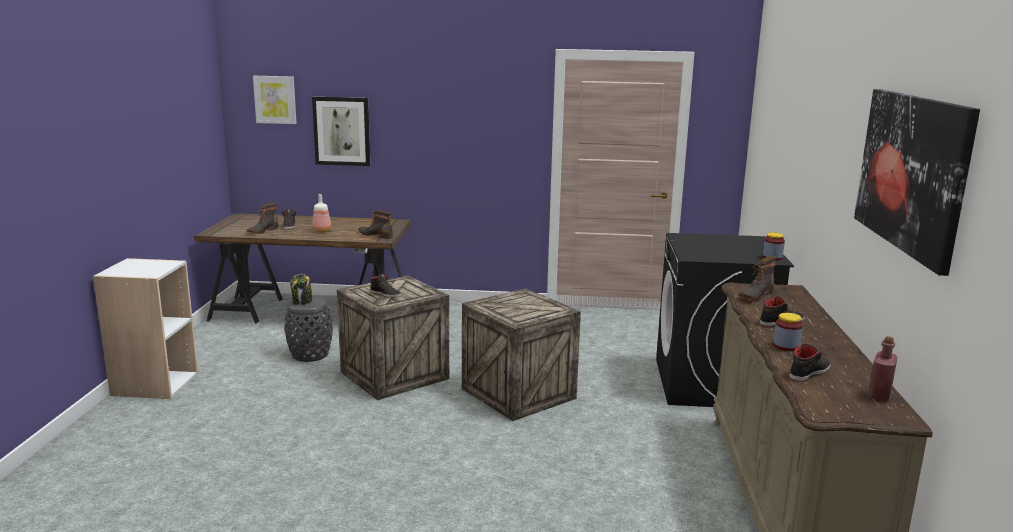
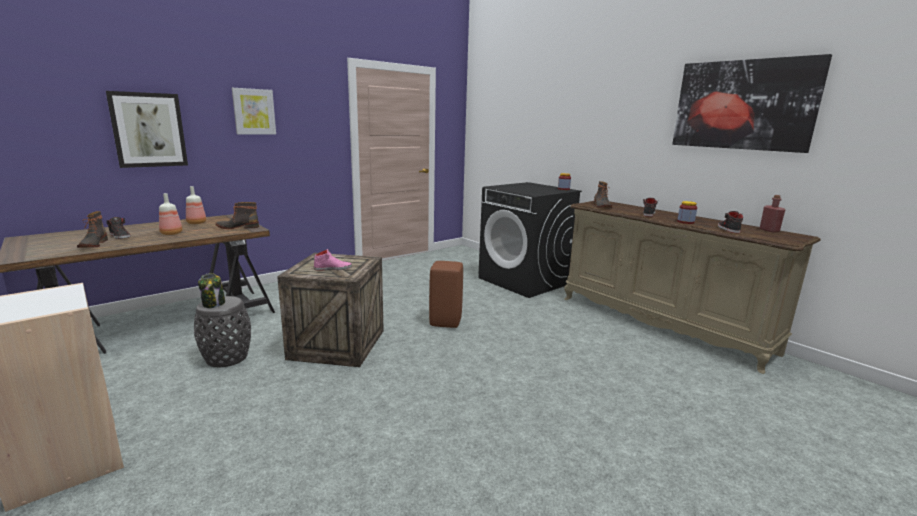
camera: 45 degrees left, 0 degrees up
picture [253,76,297,124] -> picture moved to [232,88,276,134]
black shoe [370,274,401,298] -> pink shoe [314,249,352,271]
crate [462,288,581,421] -> brown stool [429,261,463,328]
none -> bottle [186,186,206,224]

